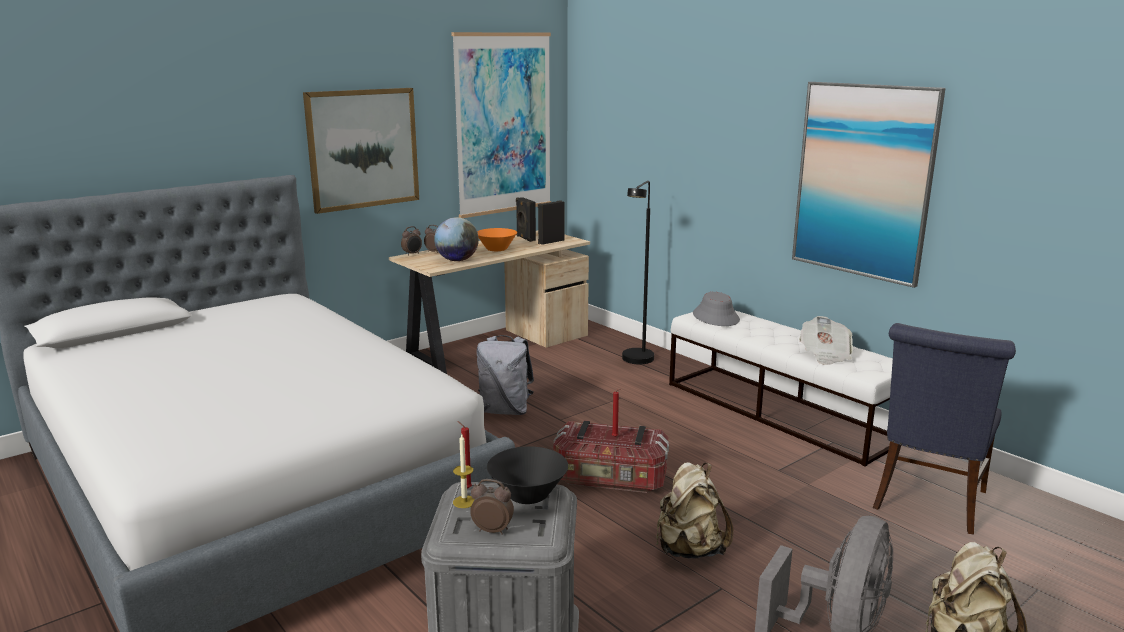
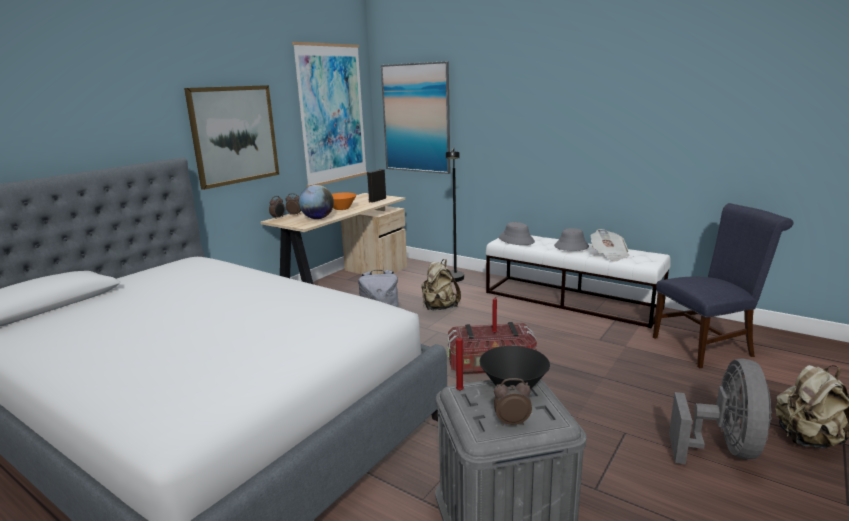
camera: 15 degrees left, 0 degrees up
candle [453,435,475,508] -> none
black speaker [516,197,536,242] -> none
beige backpack [656,462,733,559] -> beige backpack moved to [421,259,461,310]
picture [792,82,946,288] -> picture moved to [381,61,450,174]
blue chair [873,323,1016,535] -> blue chair turned 120 degrees counterclockwise [653,203,794,368]
none -> grey hat [554,228,589,251]

